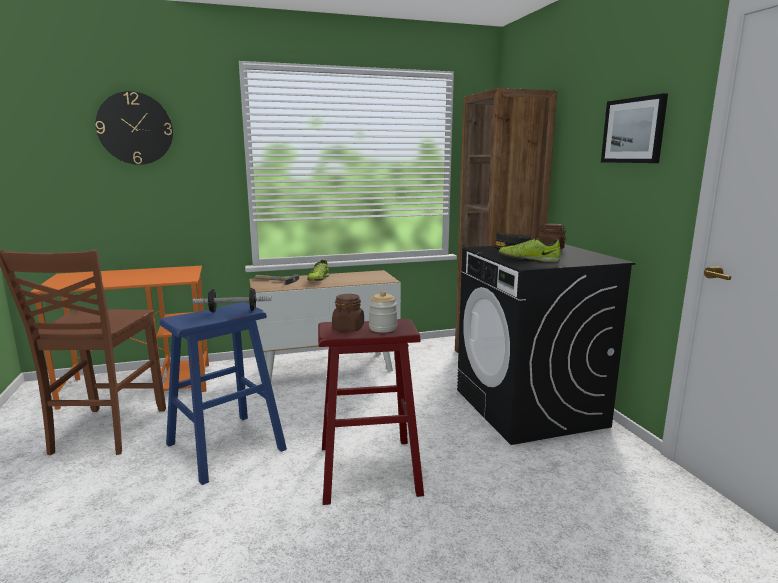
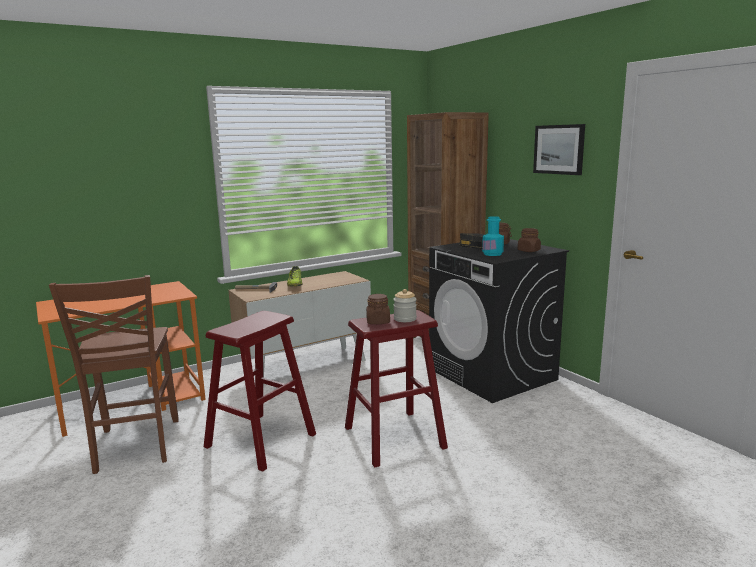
camera: 15 degrees left, 0 degrees up
wall clock [96,91,173,165] -> none
blue stool [160,302,287,485] -> red stool [204,311,316,472]
dumbbell [193,288,272,312] -> none
shoe [499,238,561,262] -> turquoise bottle [482,216,504,256]
none -> brown jar [518,228,541,252]

